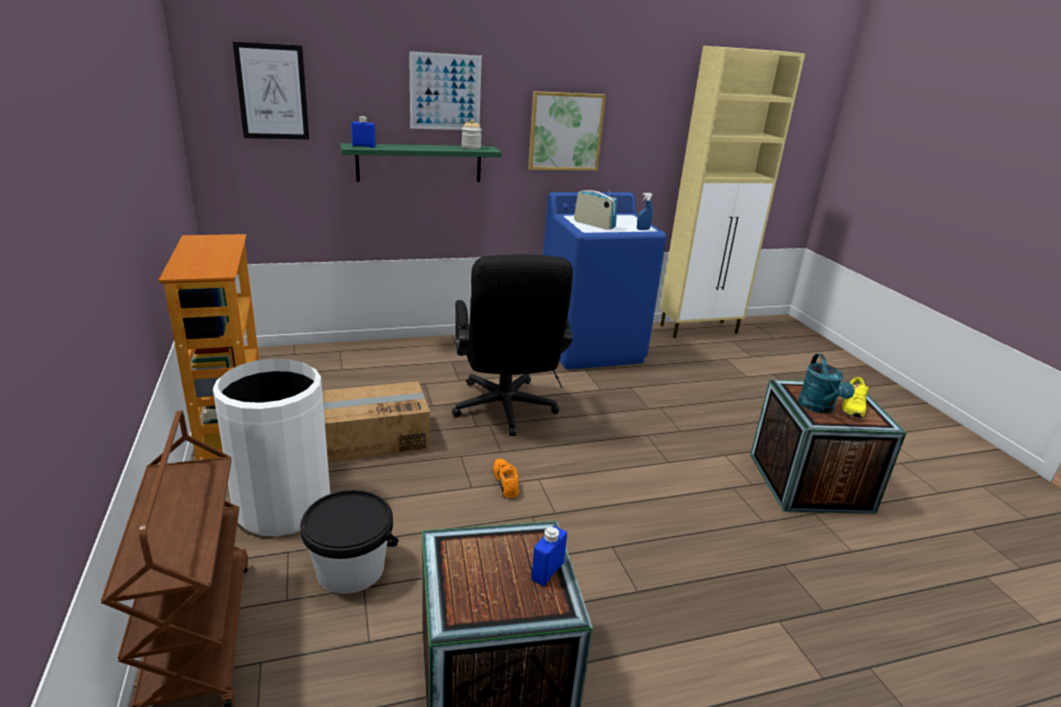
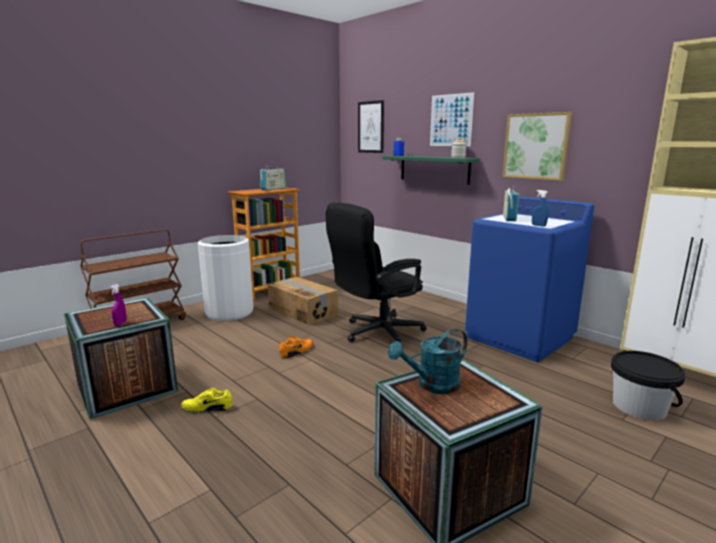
camera: 65 degrees right, 10 degrees down
black bucket [300,490,399,594] -> black bucket moved to [611,351,685,421]
blue bottle [531,526,567,586] -> purple spray bottle [110,284,127,326]
yellow shoe [841,377,868,418] -> yellow shoe moved to [181,388,232,412]
none -> radio [260,166,286,190]

